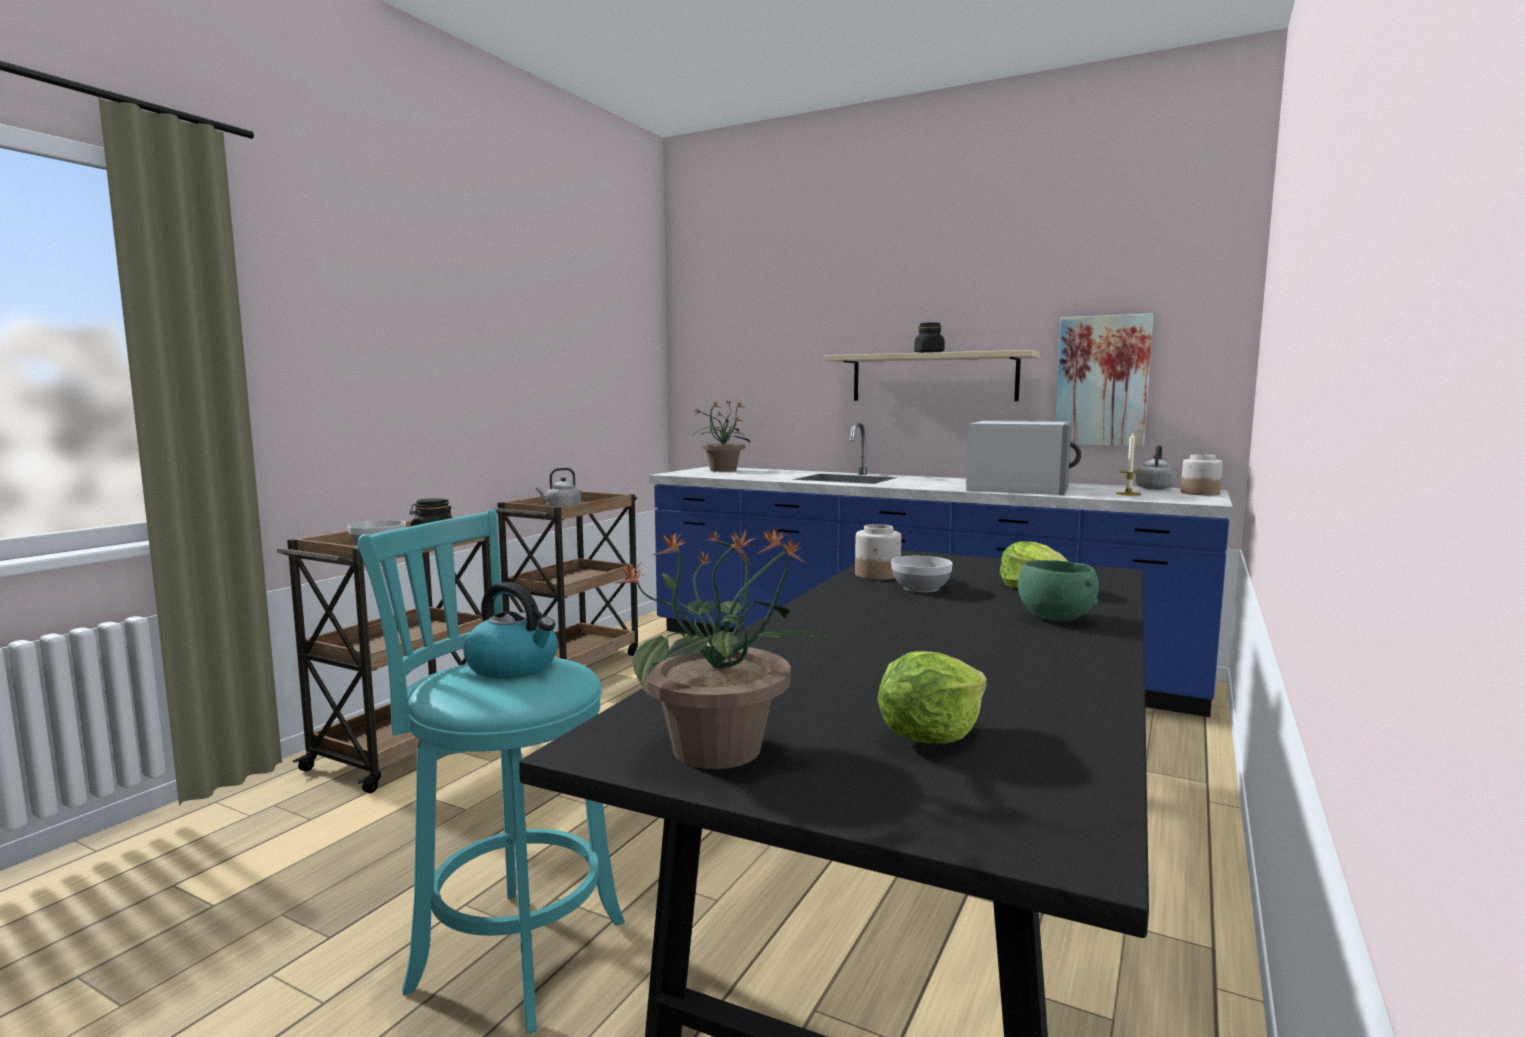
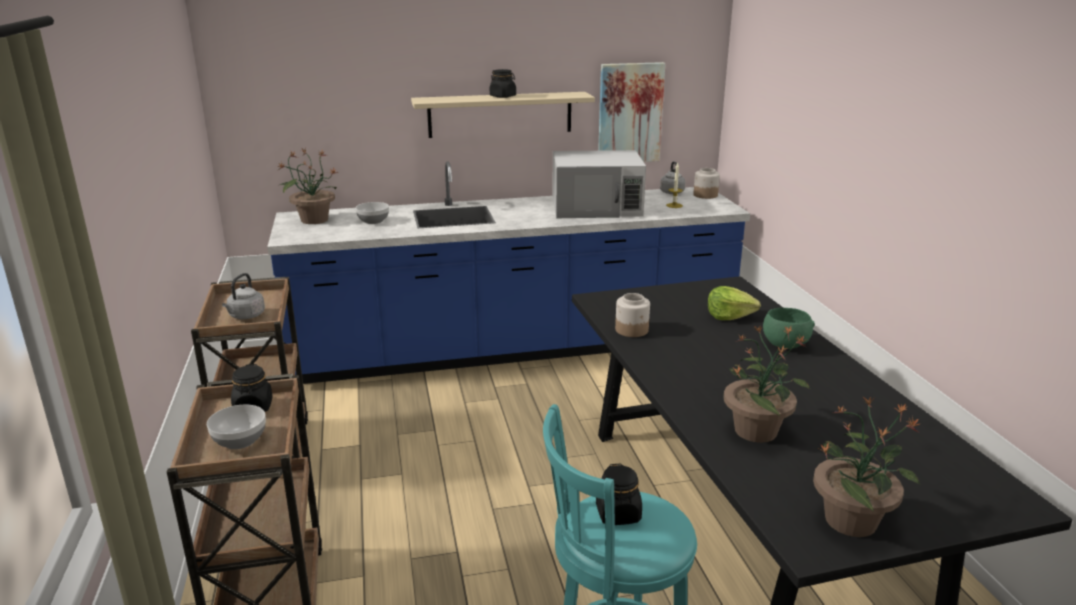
camera: 40 degrees left, 15 degrees up
kettle [464,582,558,679] -> black jar [596,463,642,525]
lettuce [877,651,987,743] -> none
bowl [891,556,953,592] -> bowl moved to [355,202,389,224]
white microwave [966,420,1081,495] -> white microwave turned 105 degrees clockwise [552,150,646,218]
none -> potted plant [723,326,811,443]

